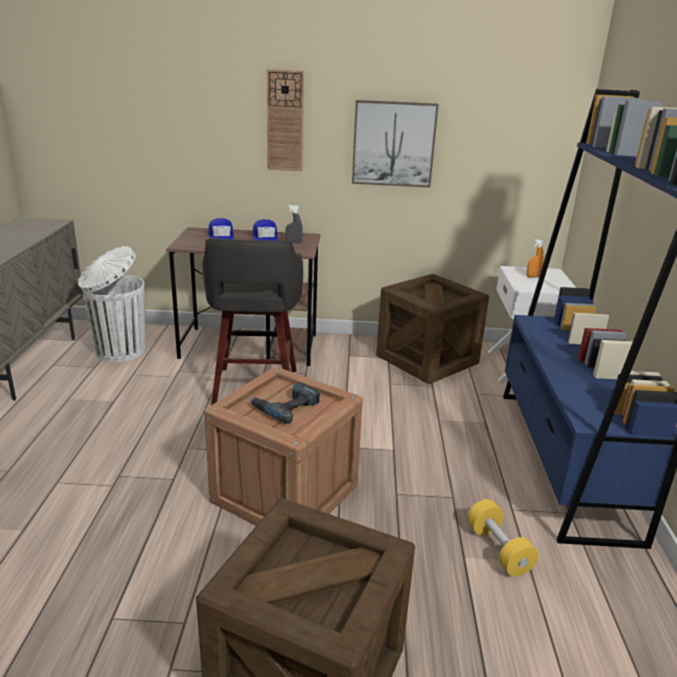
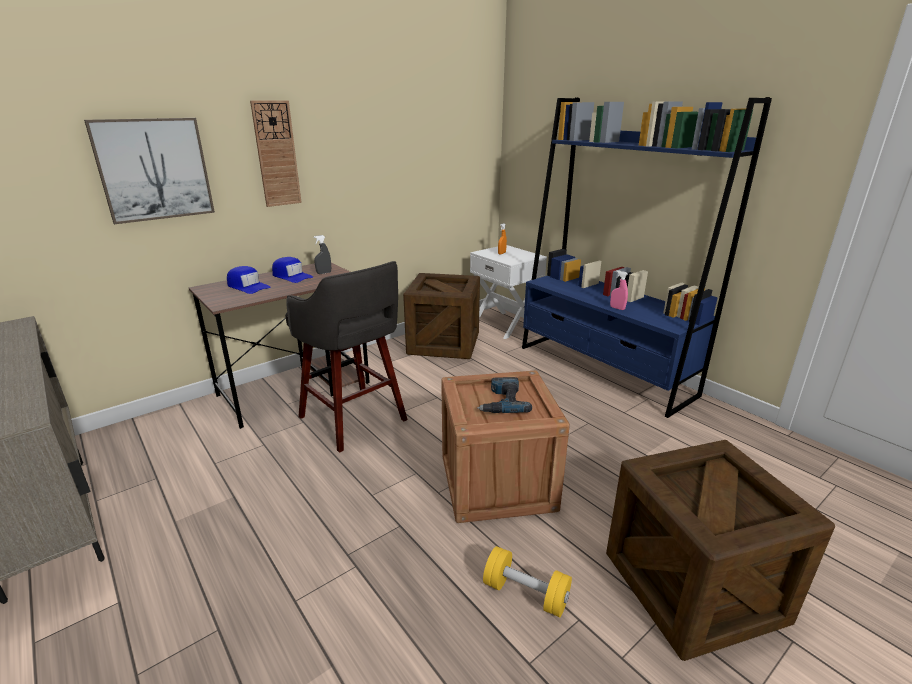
camera: 40 degrees left, 0 degrees up
white trash can [78,246,146,362] -> none
picture [352,100,439,187] -> picture moved to [84,118,215,224]
yellow dumbbell [467,499,539,577] -> yellow dumbbell moved to [483,546,572,617]
none -> pink spray bottle [610,270,628,310]

